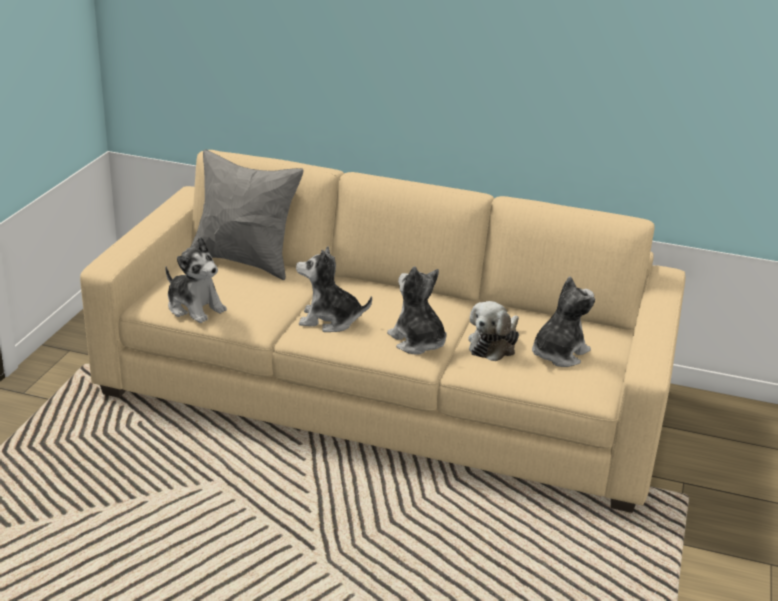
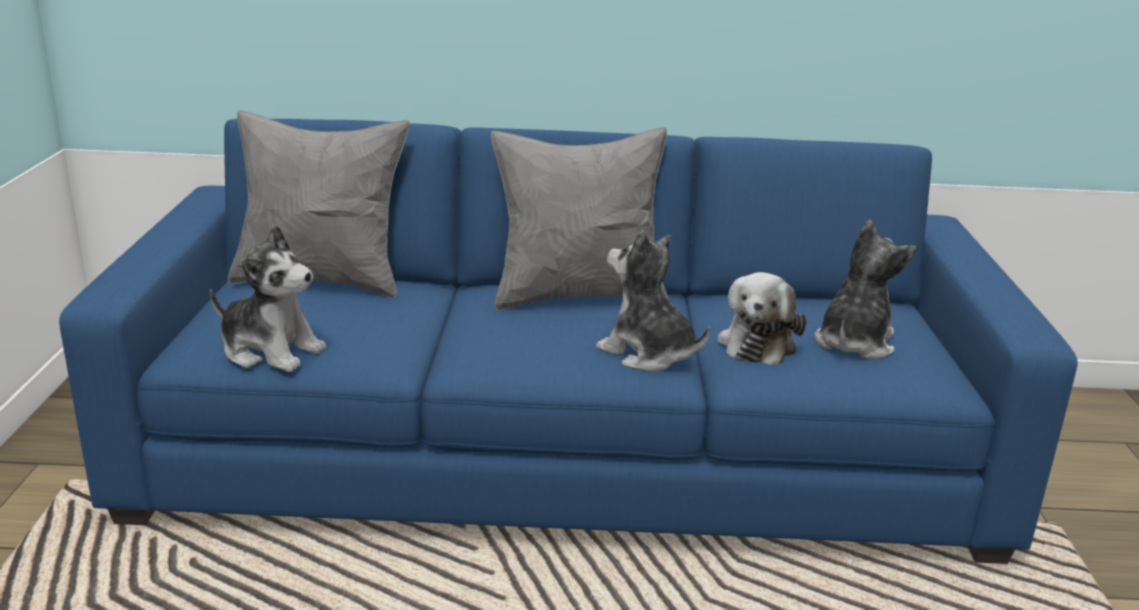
camera: 15 degrees left, 5 degrees down
beige sofa [80,150,686,513] -> blue sofa [59,119,1078,564]
plush toy [296,246,372,332] -> none
none -> grey pillow [491,127,668,311]

